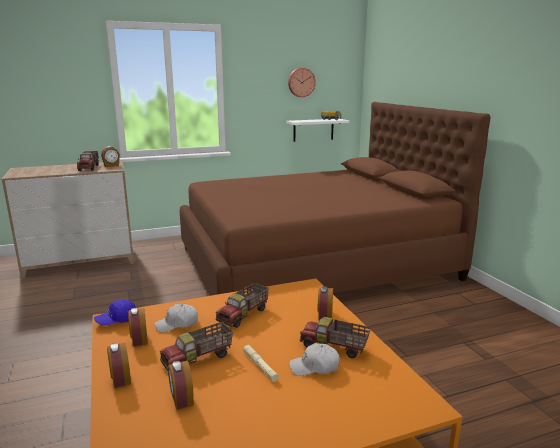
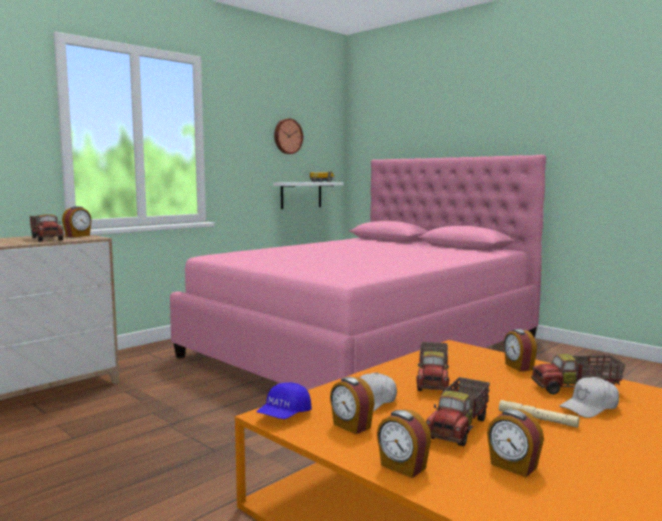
camera: 25 degrees left, 10 degrees down
brown bed [180,102,490,296] -> pink bed [170,155,546,390]

